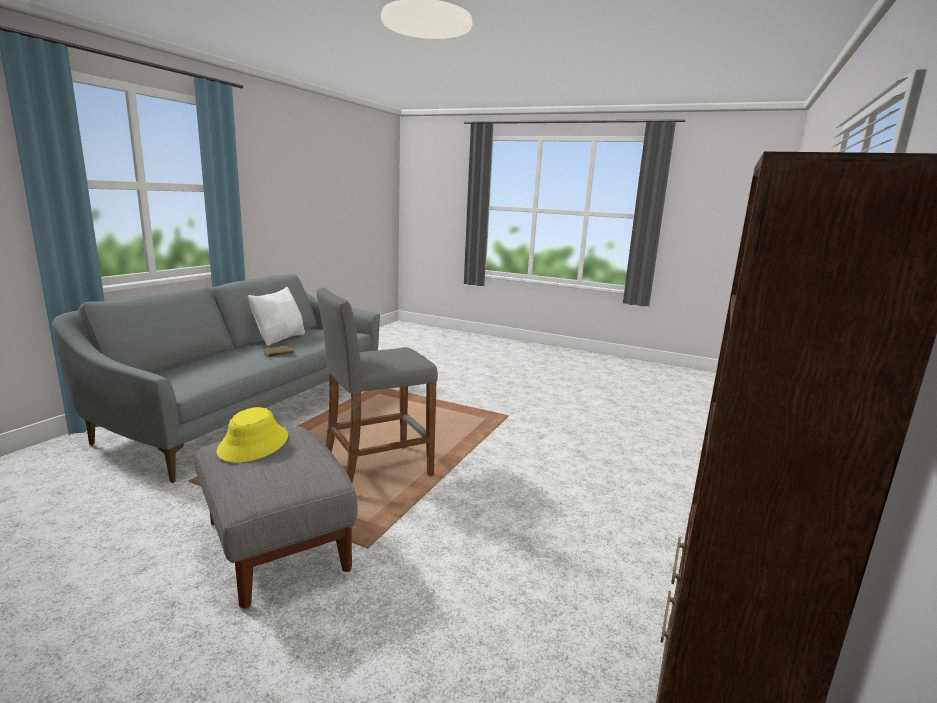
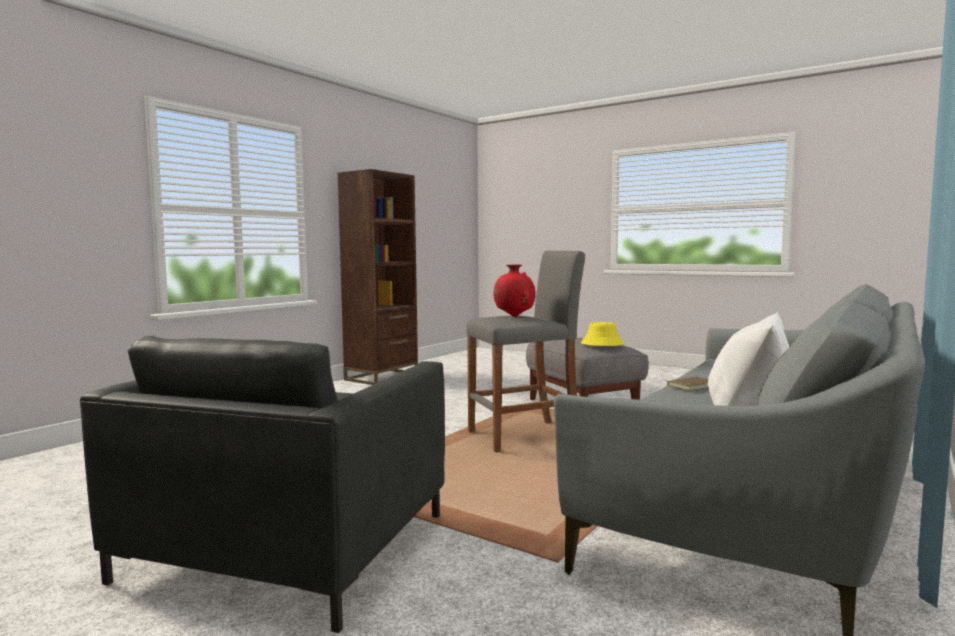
camera: 170 degrees left, 10 degrees down
none -> grey armchair [80,336,445,633]
none -> red vase [494,264,535,317]

